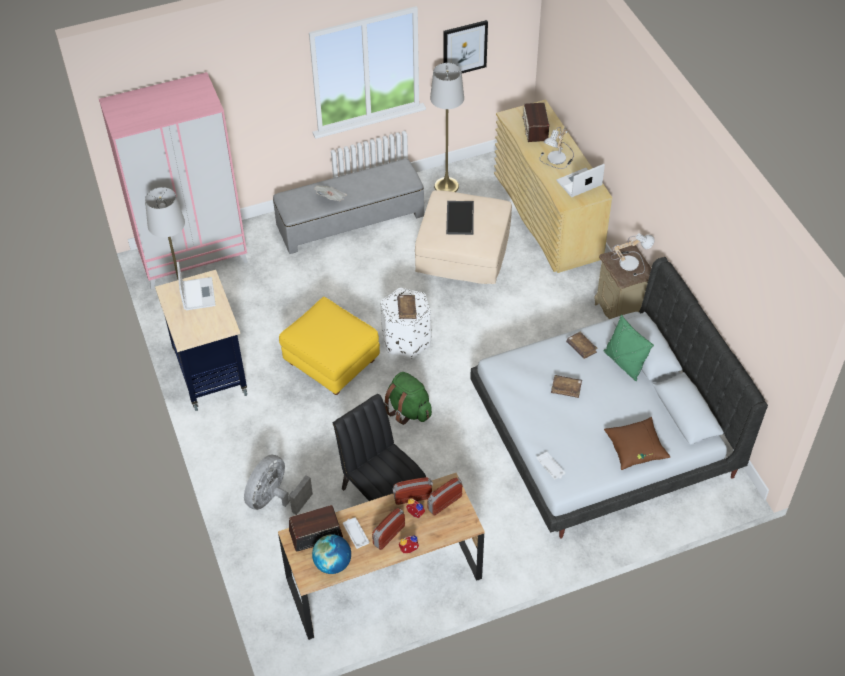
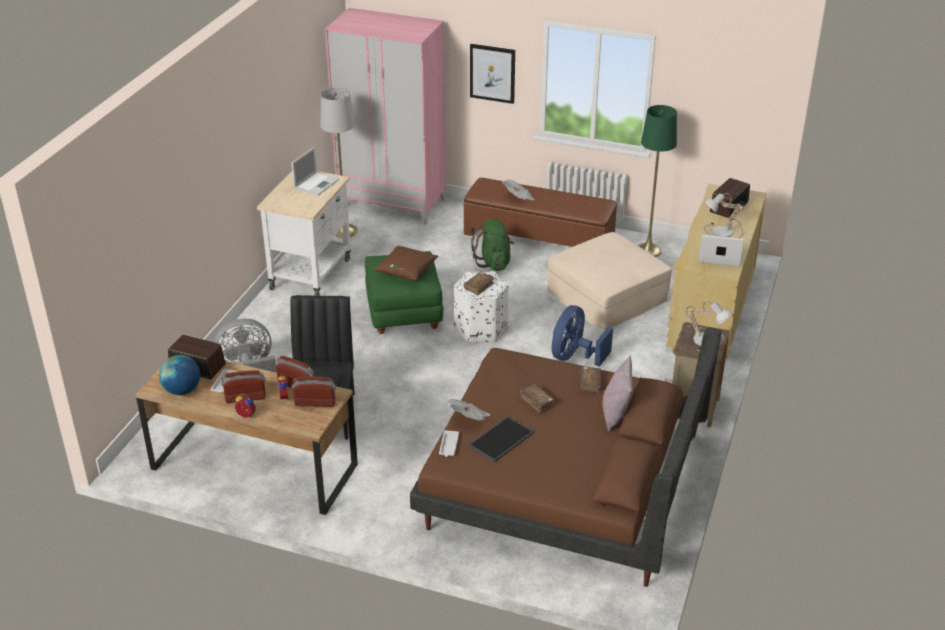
camera: 40 degrees right, 15 degrees down
blue cart [155,270,247,411] -> white cart [257,171,351,296]
grey bench [273,159,424,254] -> brown bench [464,178,617,247]
yellow ottoman [279,297,380,395] -> green ottoman [365,251,443,334]
green backpack [384,372,432,425] -> green backpack moved to [471,219,514,271]
grey floor lamp [430,63,464,192] -> green floor lamp [638,105,677,257]
picture [443,20,488,73] -> picture moved to [470,44,515,104]
tray [446,201,474,235] -> tray moved to [468,416,534,462]
grey bed [471,257,768,538] -> brown bed [410,328,721,587]
green pillow [603,315,654,381] -> purple pillow [603,356,633,431]
brown pillow [604,417,670,470] -> brown pillow moved to [373,246,438,280]
none -> newspaper [448,399,490,421]
none -> blue fan [552,305,613,367]

